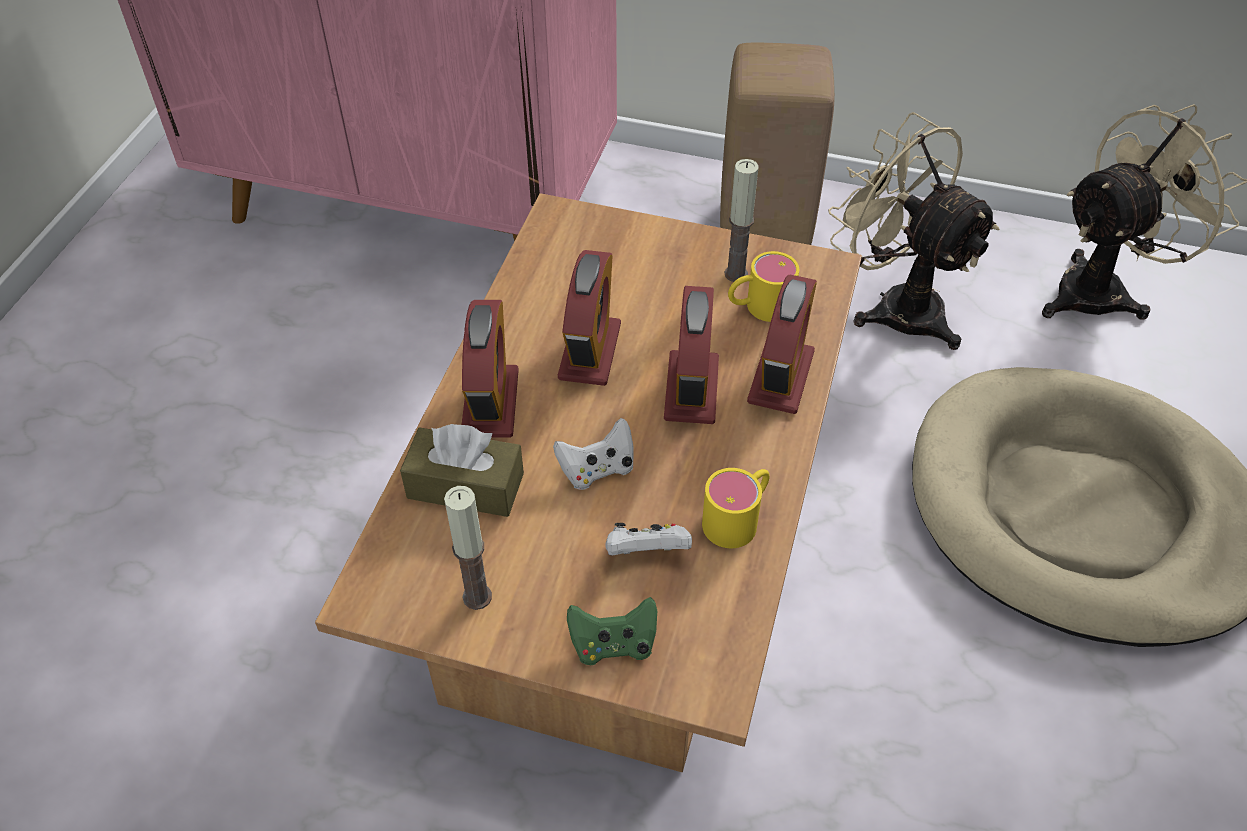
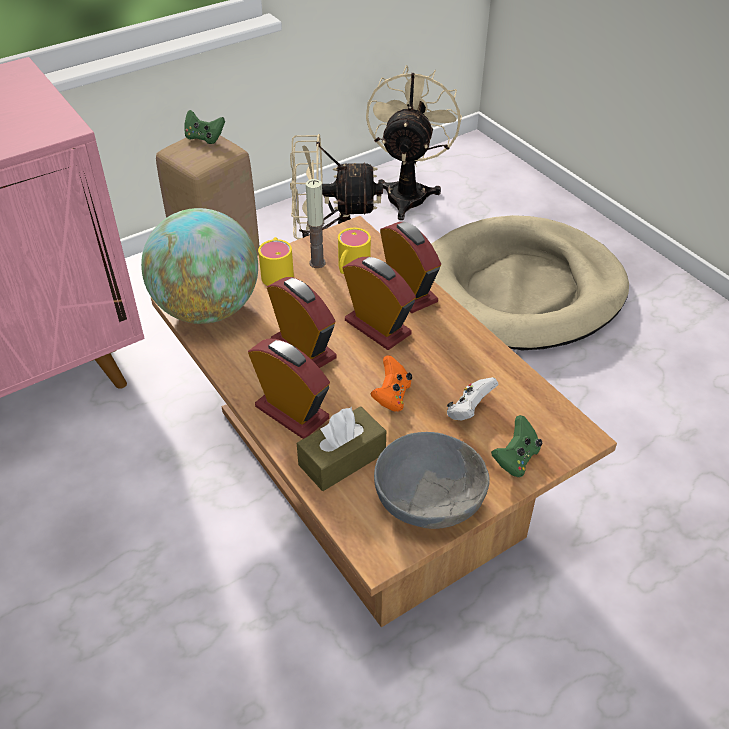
camera: 50 degrees left, 5 degrees down
candle [444,486,492,610] -> grey bowl [374,432,490,529]
white game controller [553,418,634,490] -> orange game controller [370,355,412,412]
yellow mug [702,468,770,548] -> yellow mug moved to [258,237,294,286]
none -> globe [141,208,258,324]
none -> green game controller [184,110,225,144]

